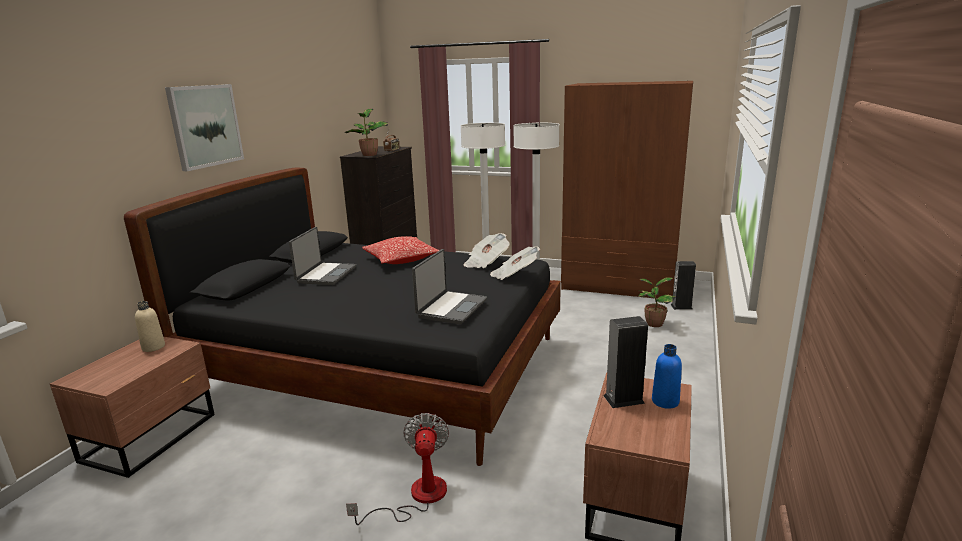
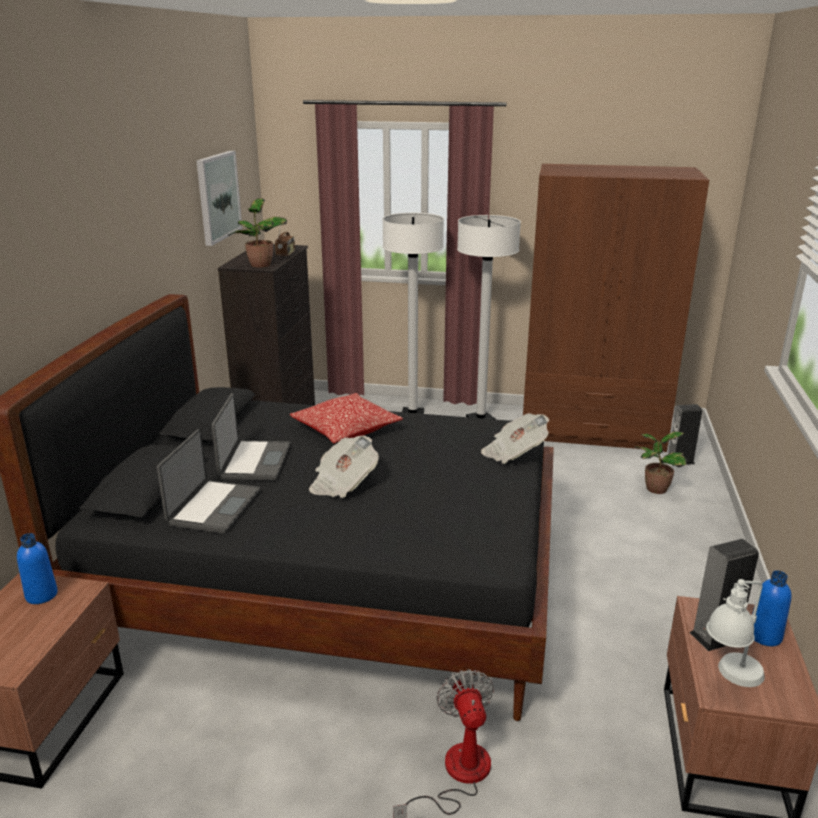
camera: 10 degrees left, 5 degrees up
beige bottle [135,301,165,352] -> blue bottle [17,533,58,604]
picture [165,84,244,171] -> picture moved to [196,151,242,246]
laptop [412,249,487,324] -> laptop moved to [157,429,260,534]
newspaper [463,233,510,268] -> newspaper moved to [309,436,379,498]
none -> white table lamp [706,579,765,687]

